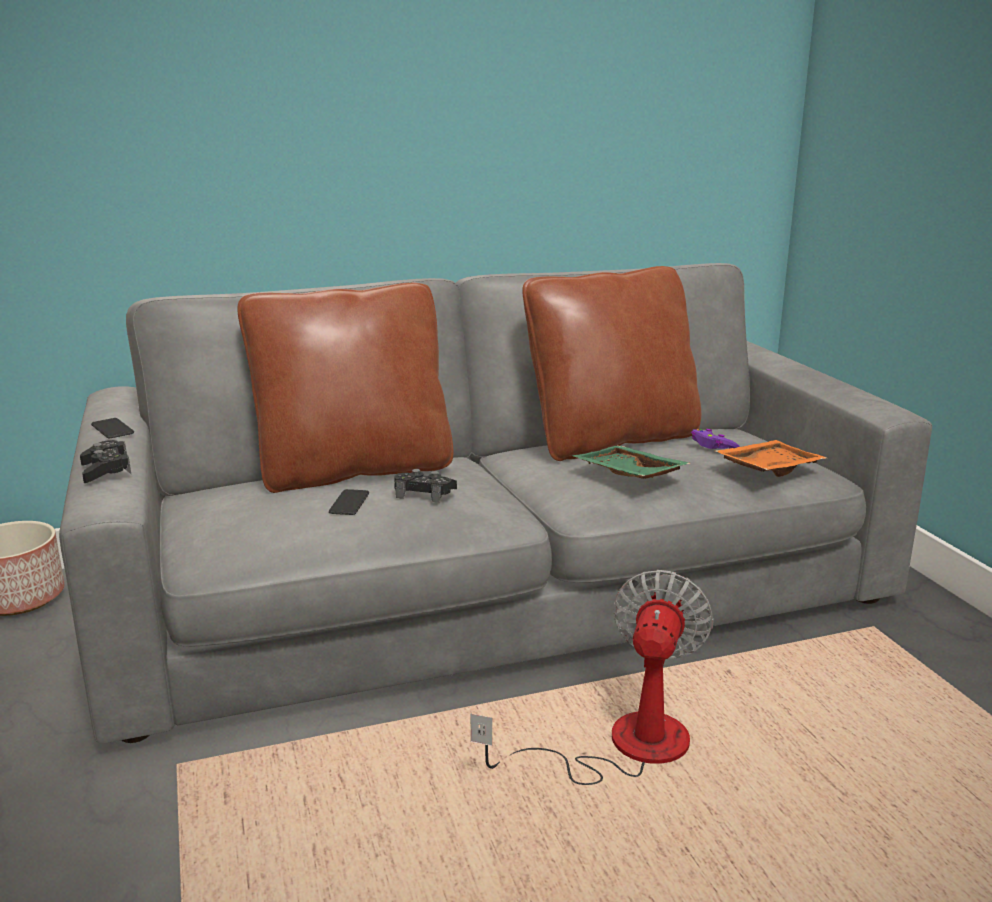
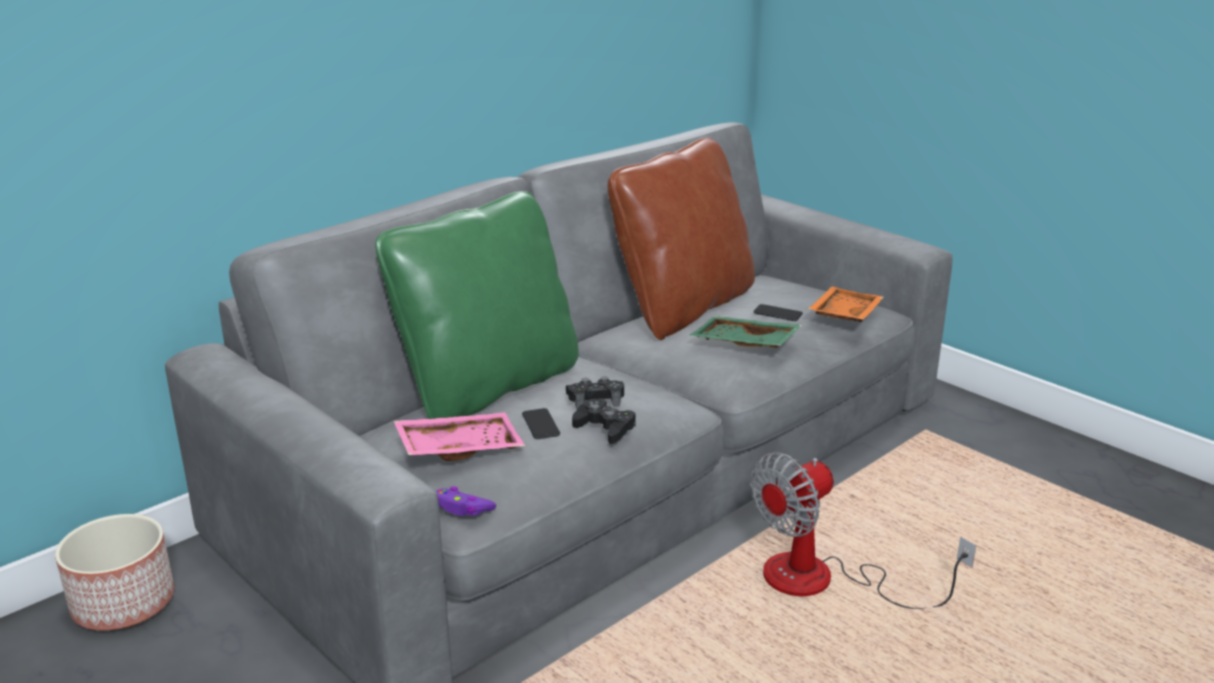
camera: 25 degrees left, 5 degrees up
black game controller [80,440,132,483] -> black game controller moved to [572,399,636,444]
phone [91,418,134,438] -> phone moved to [754,304,803,321]
brown pillow [237,283,453,493] -> green pillow [375,191,579,419]
fan [471,570,714,785] -> fan turned 120 degrees counterclockwise [751,452,976,609]
purple game controller [691,429,740,449] -> purple game controller moved to [436,487,496,516]
none -> pink tray [394,413,525,461]

